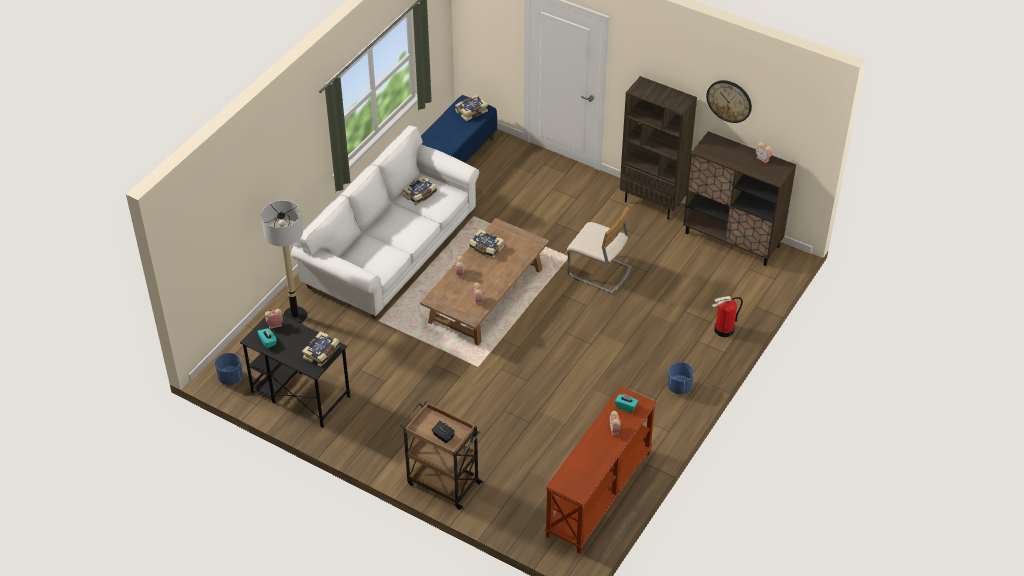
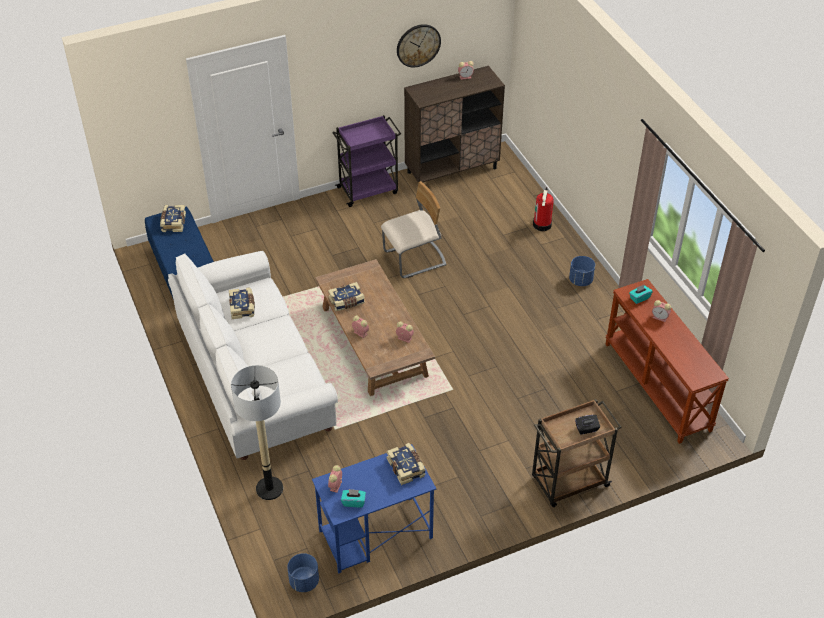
camera: 55 degrees left, 0 degrees up
black desk [240,310,350,428] -> blue desk [312,444,436,574]
brown bookcase [620,76,697,219] -> purple cart [332,115,401,207]

